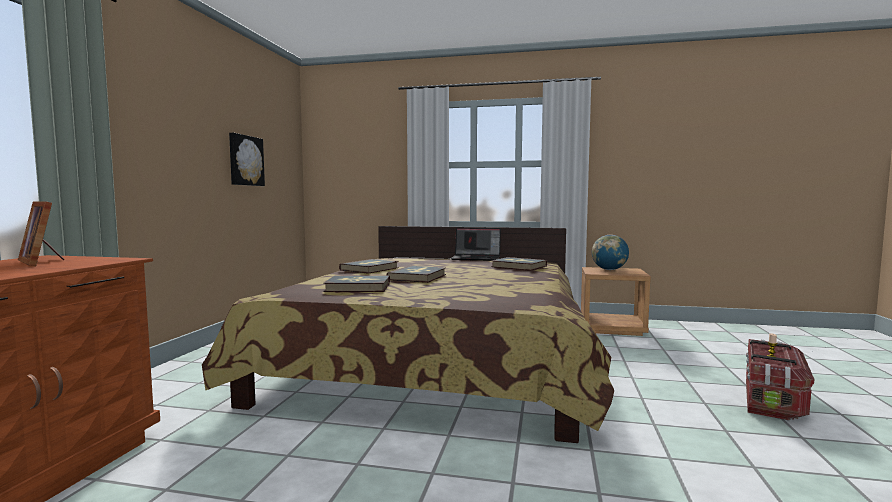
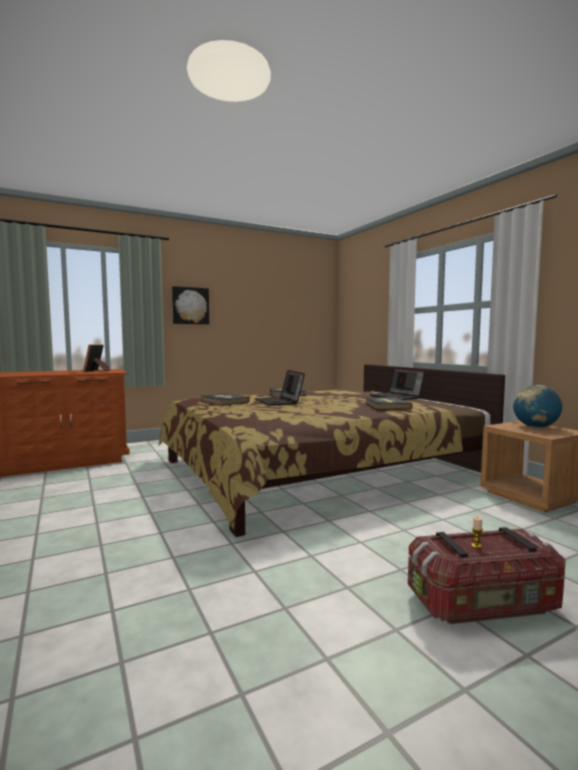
camera: 50 degrees right, 0 degrees up
picture [229,133,265,186] -> picture moved to [172,286,209,324]
book [387,266,446,283] -> laptop [255,370,305,406]

